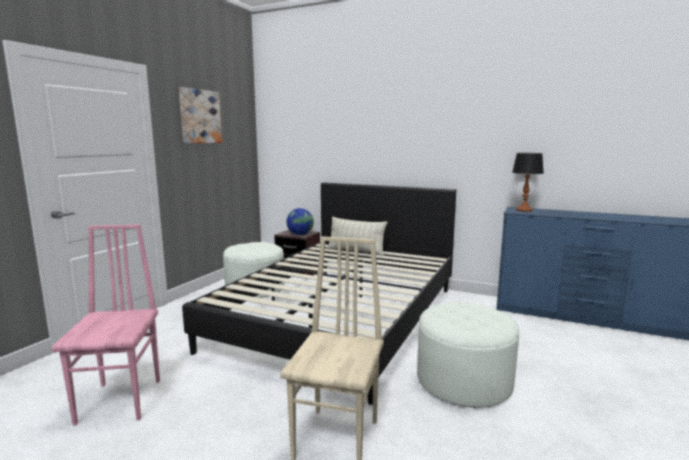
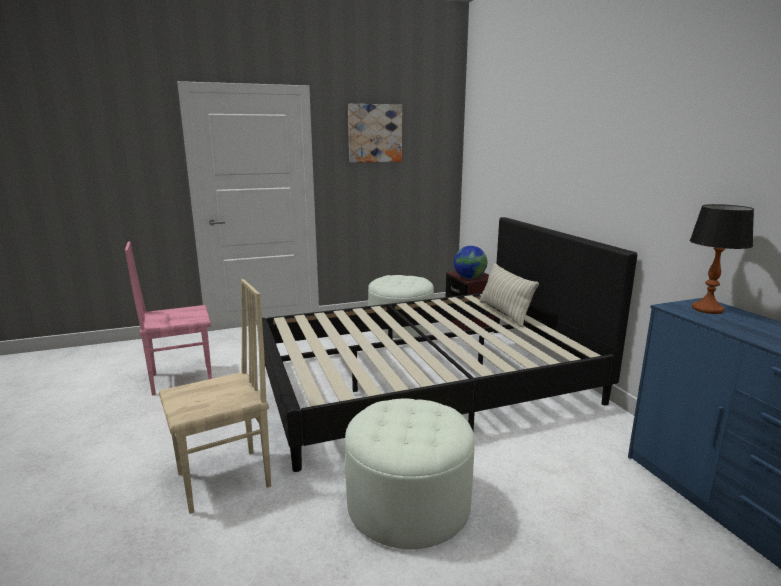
camera: 45 degrees right, 5 degrees up
pink chair [52,224,160,426] -> pink chair turned 150 degrees counterclockwise [125,241,212,396]

